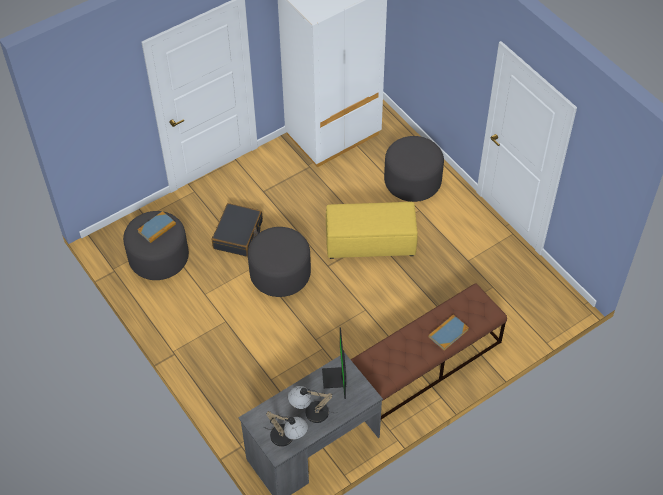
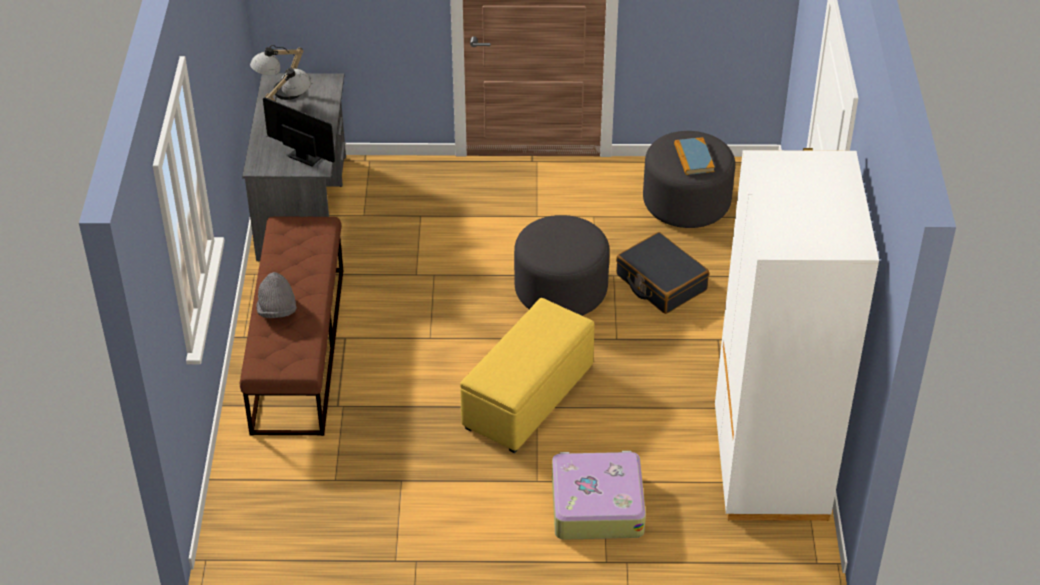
camera: 125 degrees right, 10 degrees down
grey ottoman [384,136,444,202] -> suitcase [552,451,646,540]
book [428,315,469,350] -> grey hat [256,272,297,318]

